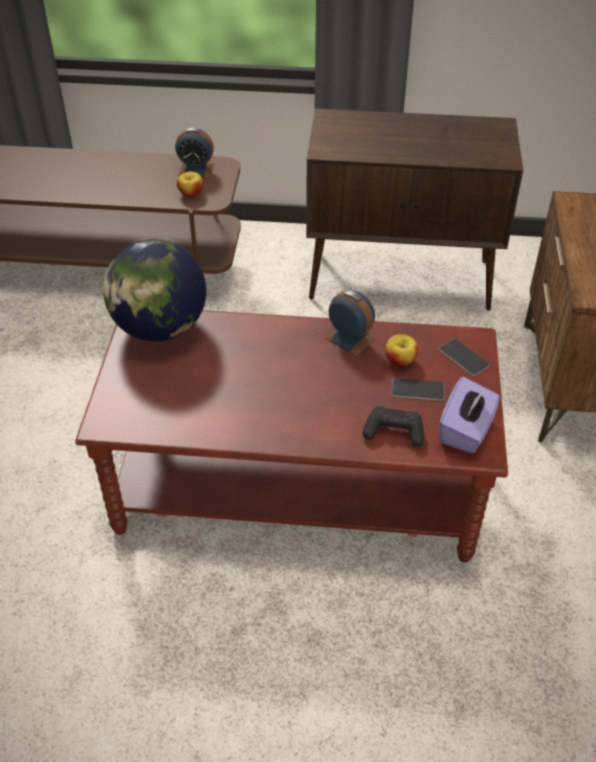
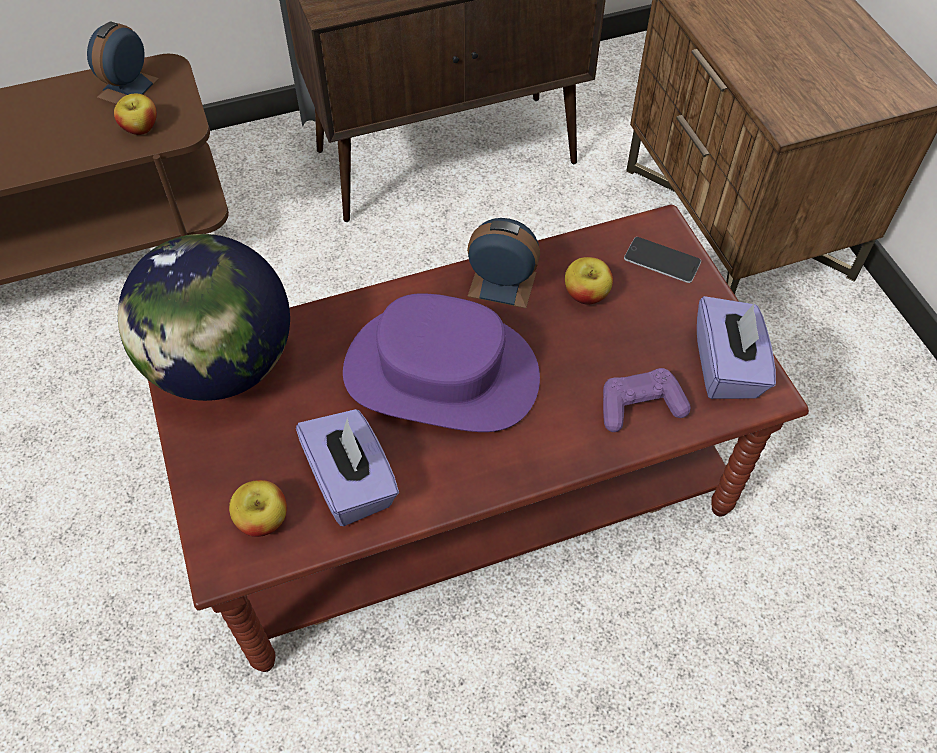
camera: 25 degrees left, 10 degrees up
alarm clock [175,128,214,178] -> alarm clock turned 135 degrees clockwise [87,21,159,104]
black game controller [363,406,424,447] -> purple game controller [603,368,691,432]
phone [391,378,444,401] -> none
none -> apple [229,480,287,537]
none -> purple tissue box [296,409,399,526]
none -> purple hat [343,293,540,432]

